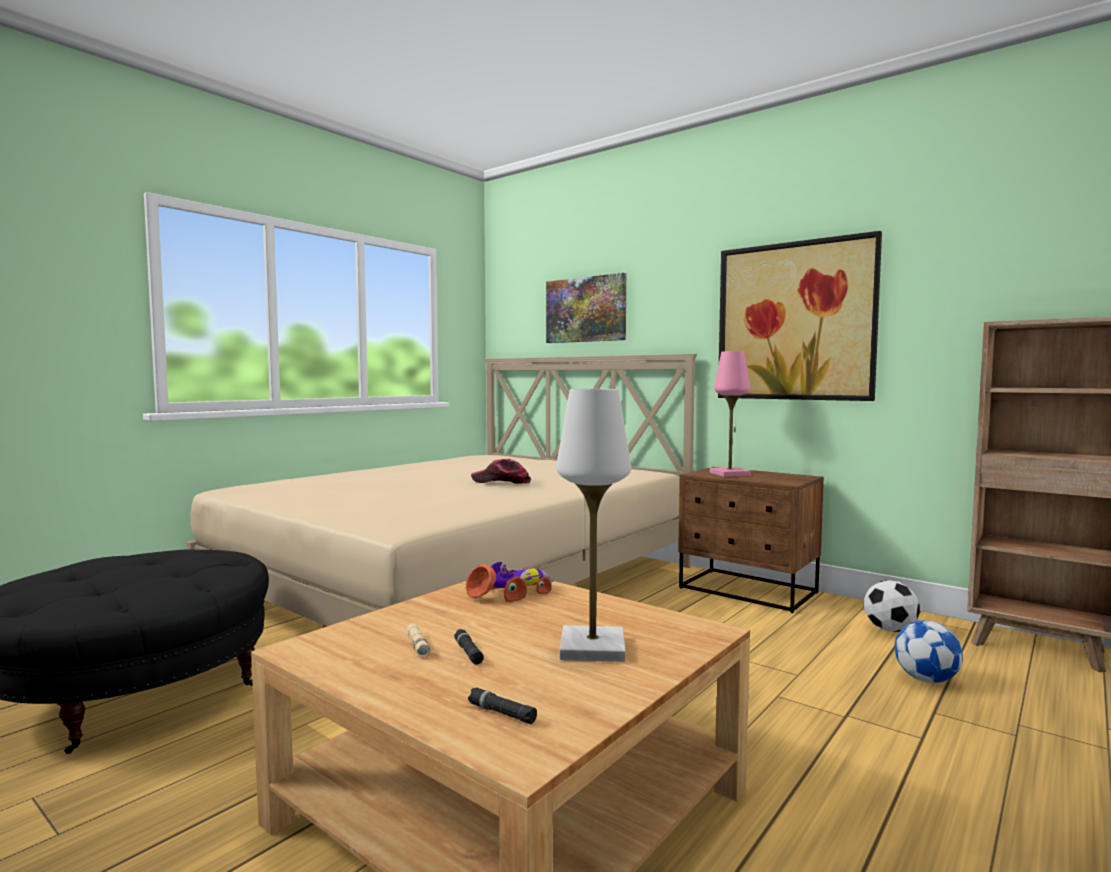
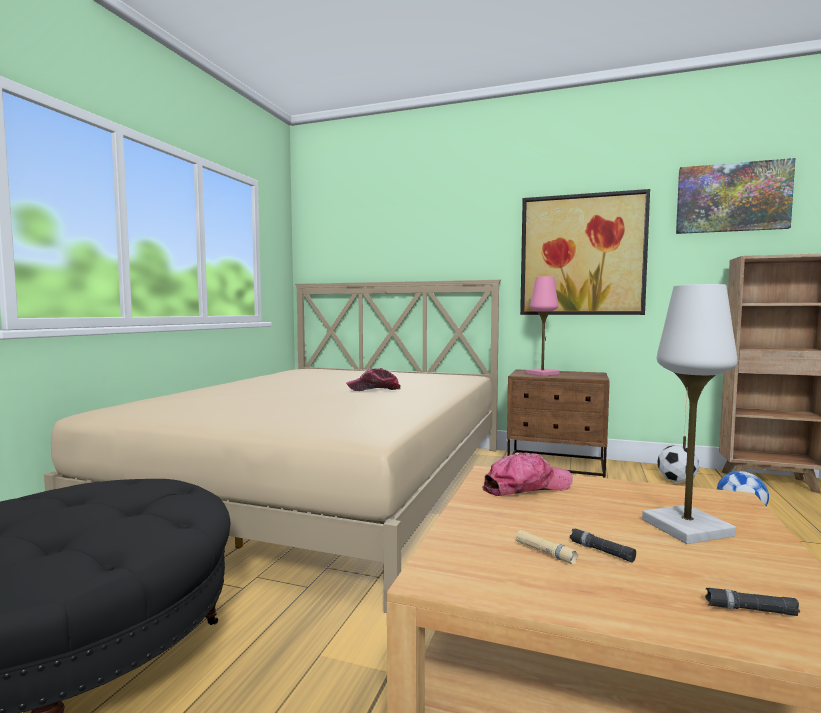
camera: 20 degrees left, 0 degrees up
toy car [466,562,554,602] -> cap [482,453,573,496]
picture [546,273,626,343] -> picture moved to [676,158,795,234]

